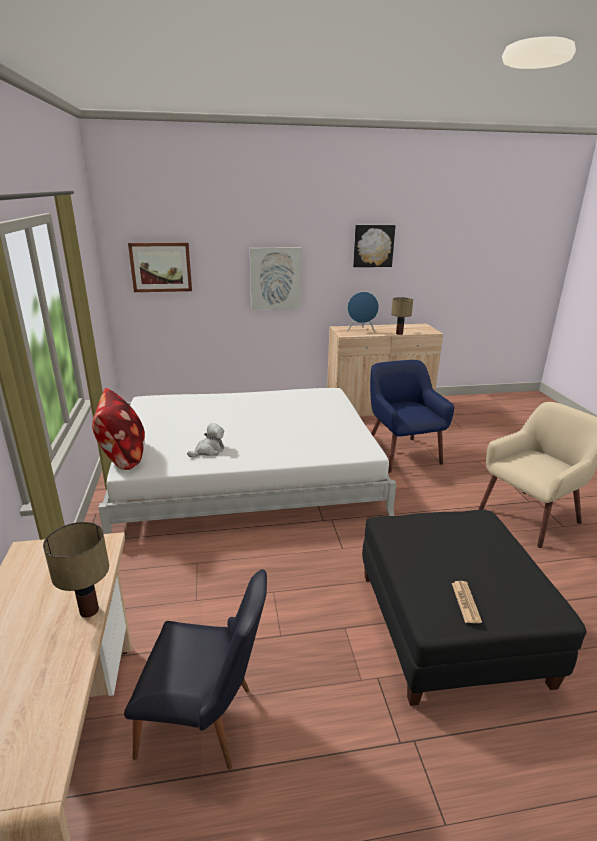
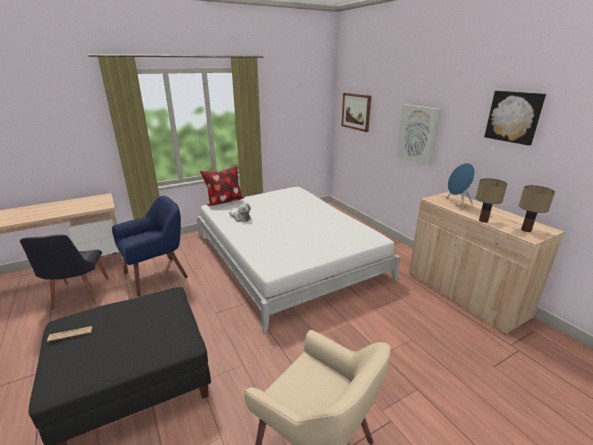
camera: 70 degrees right, 0 degrees up
table lamp [43,522,109,618] -> table lamp moved to [519,185,555,232]
blue armchair [370,360,454,473] -> blue armchair moved to [112,196,188,297]

